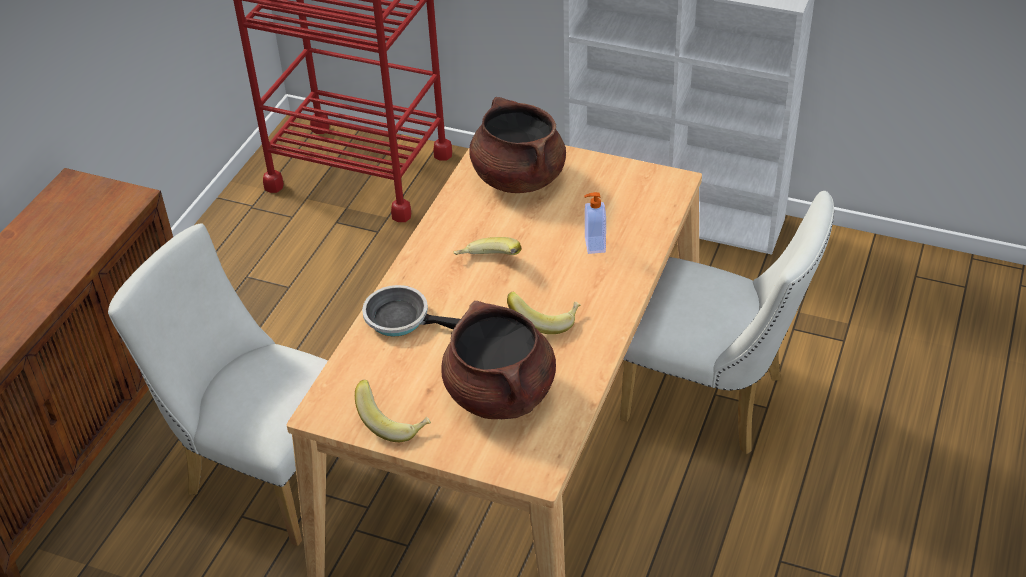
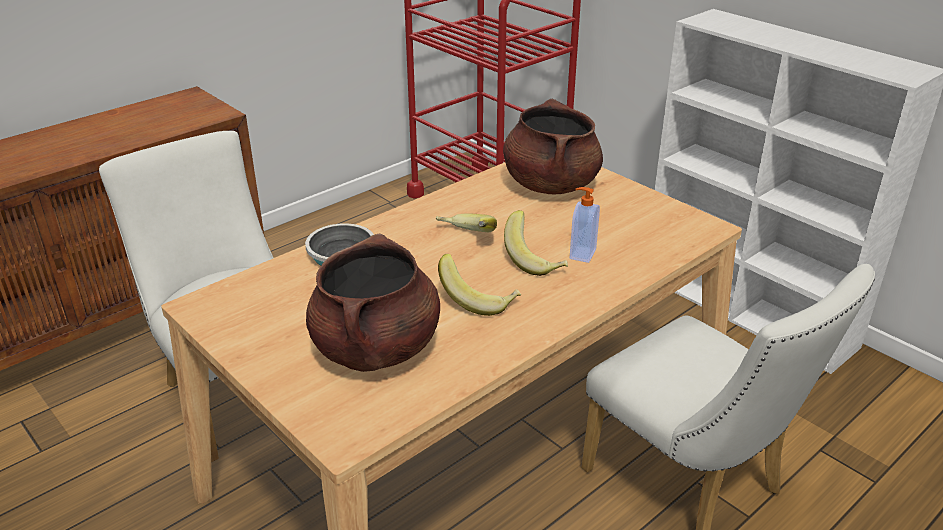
camera: 25 degrees right, 10 degrees down
banana [355,380,431,442] -> banana moved to [504,210,568,276]

